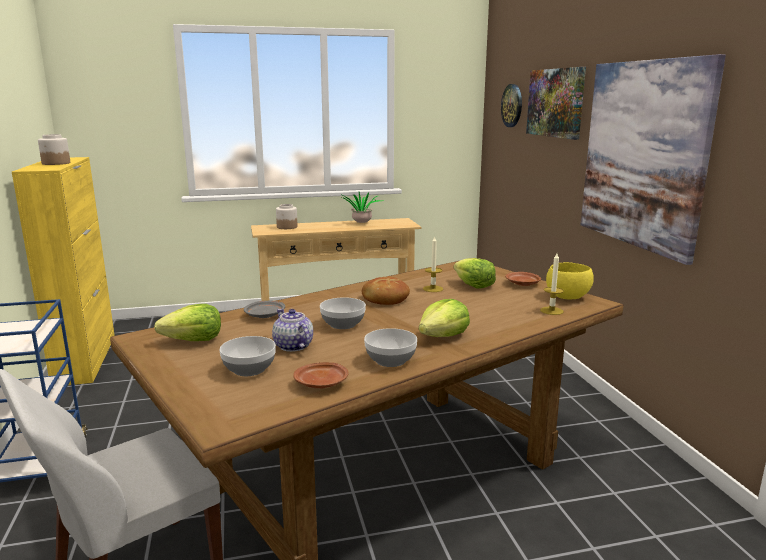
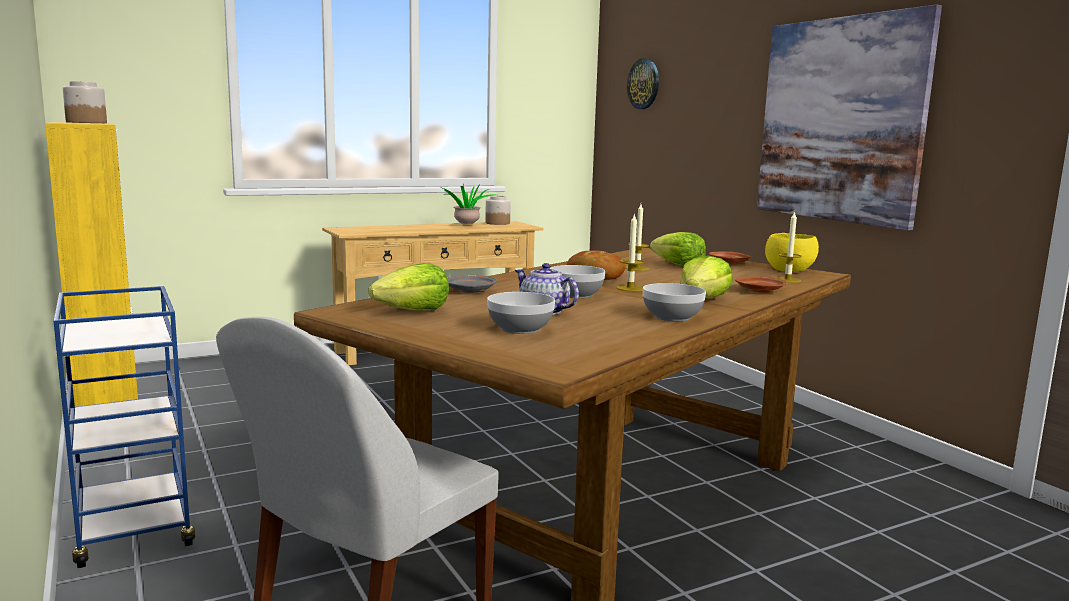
camera: 15 degrees left, 5 degrees down
jar [276,204,298,229] -> jar moved to [485,196,511,225]
brown plate [293,362,349,388] -> brown plate moved to [735,276,787,293]
picture [526,67,586,140] -> none
none -> candle [616,213,644,291]

